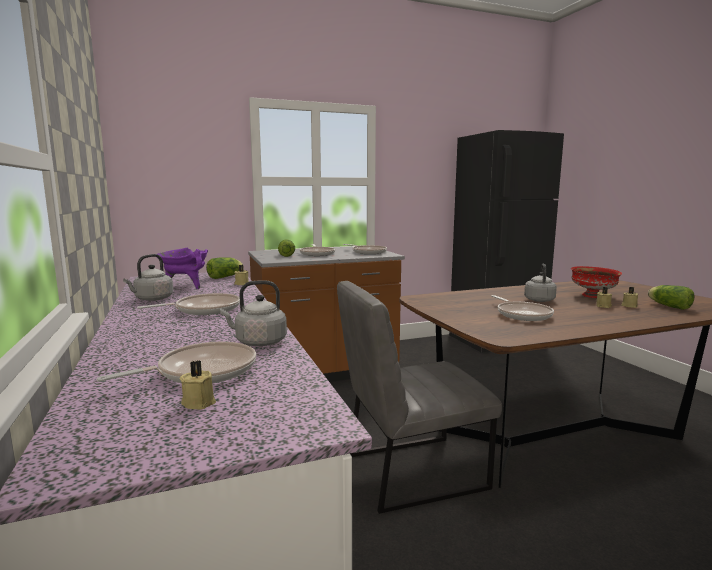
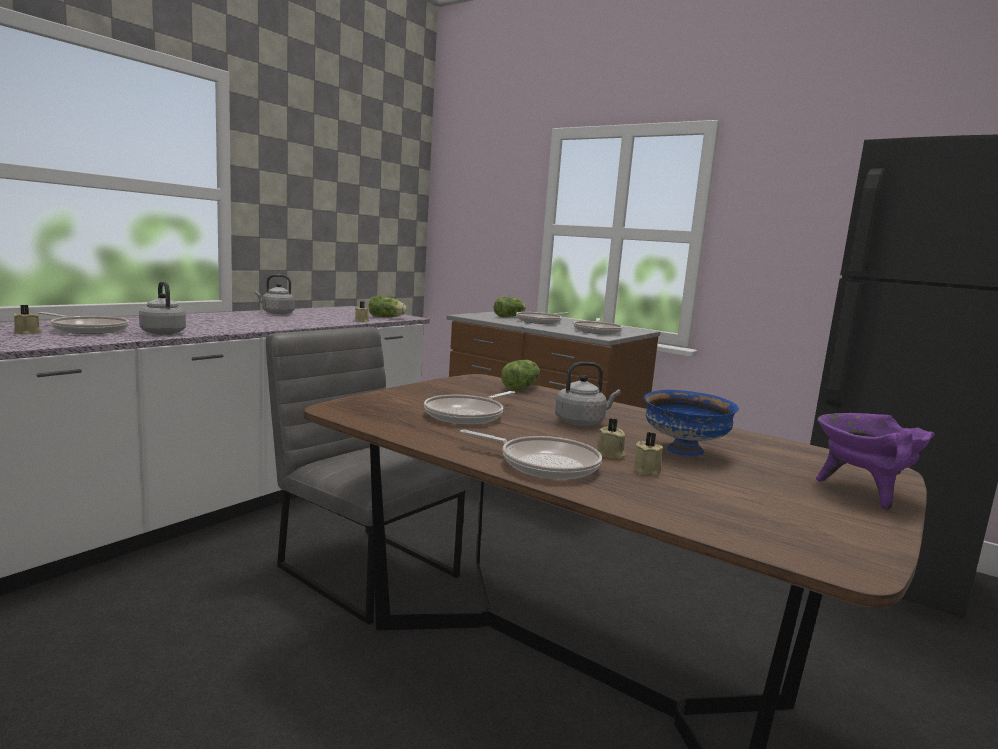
camera: 55 degrees right, 0 degrees up
frying pan [137,293,240,315] -> frying pan moved to [460,430,602,480]
purple cooking pot [157,248,208,289] -> purple cooking pot moved to [816,413,935,511]
red bowl [571,266,622,298] -> blue bowl [644,390,739,456]
lettuce [648,285,695,310] -> lettuce moved to [501,360,540,391]

